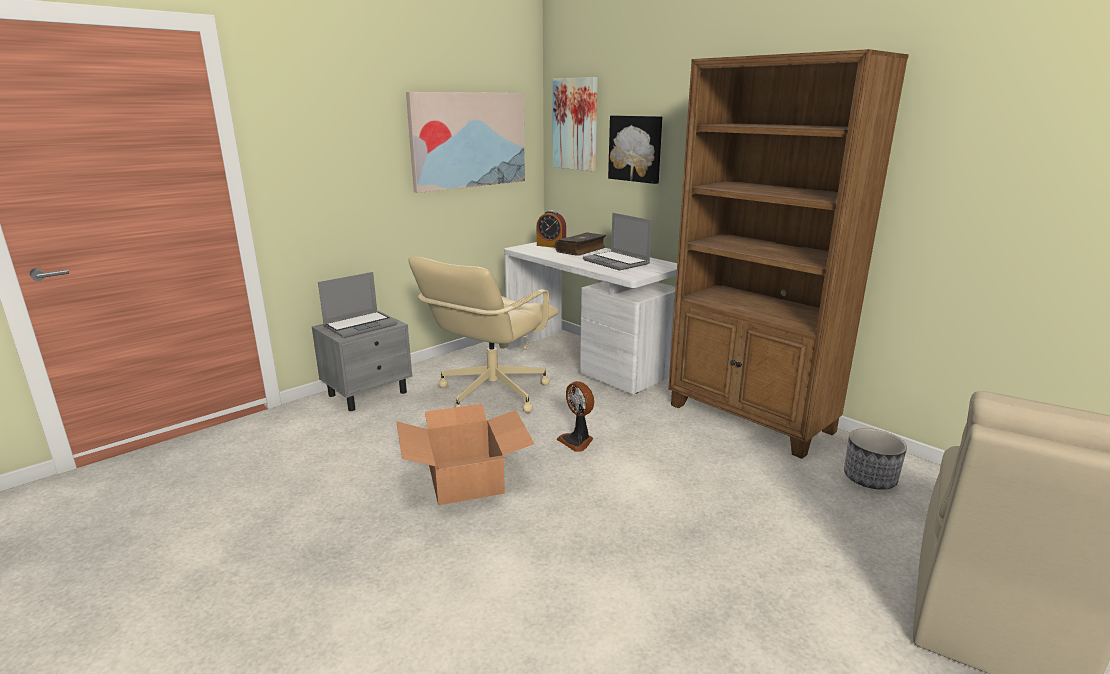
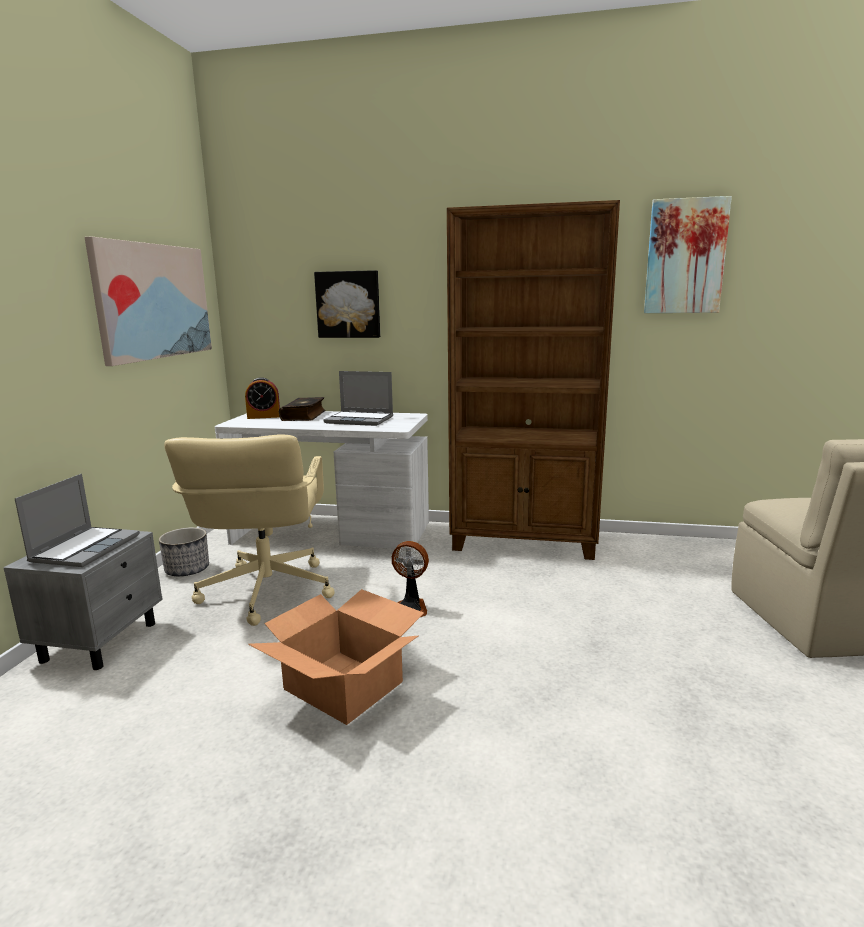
camera: 35 degrees left, 5 degrees down
picture [553,77,598,171] -> picture moved to [644,196,732,313]
planter [844,428,907,490] -> planter moved to [159,527,209,576]

